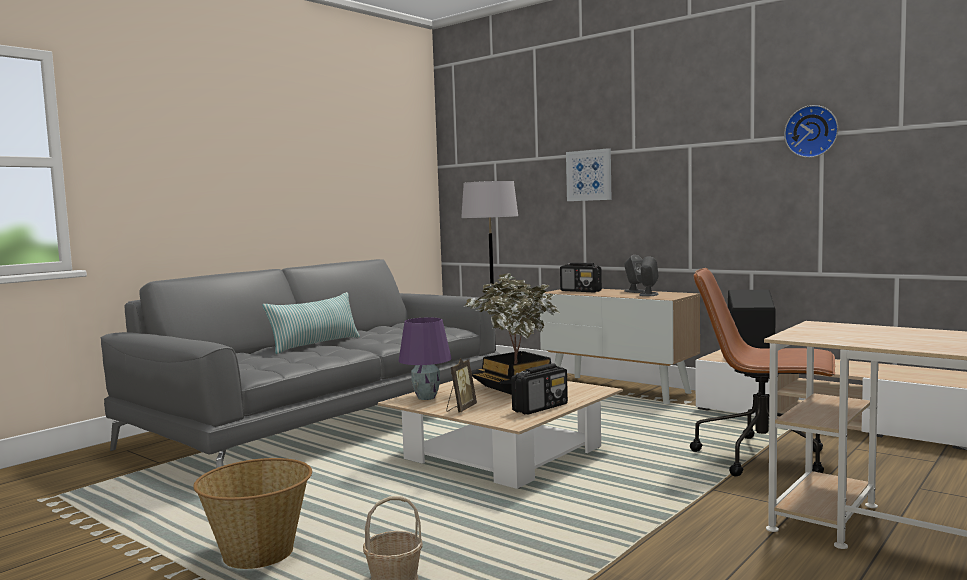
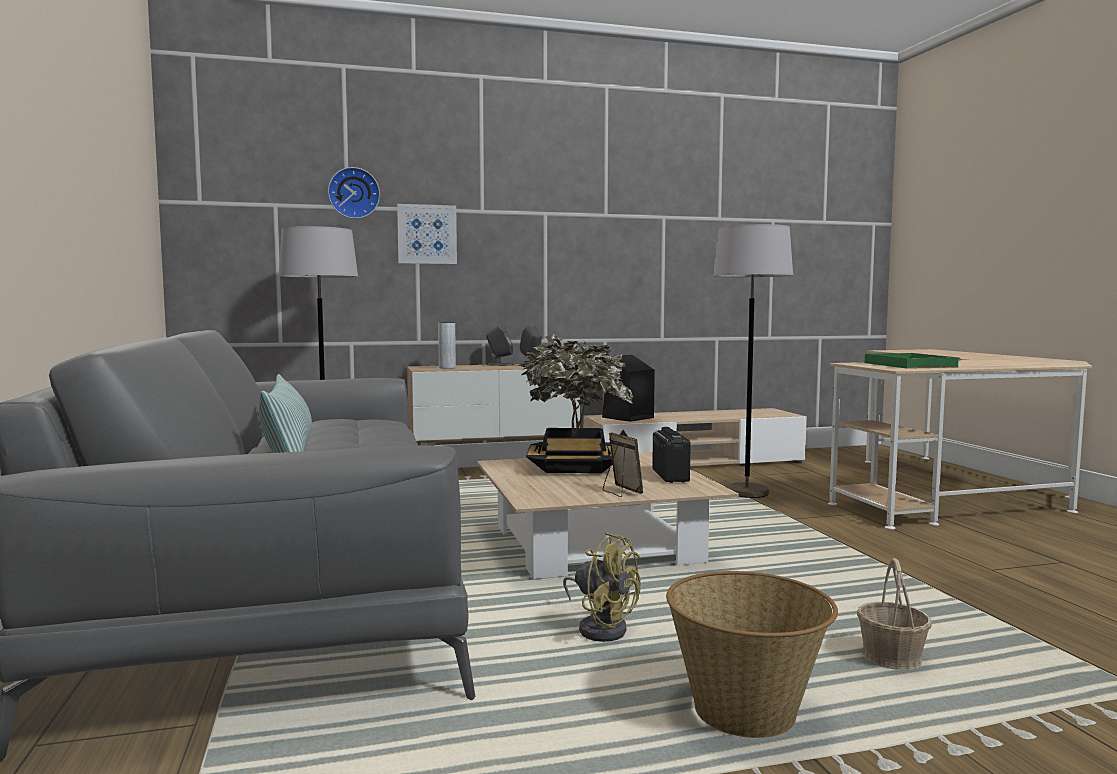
camera: 55 degrees left, 0 degrees up
purple table lamp [399,317,452,400] -> none
radio [560,263,602,292] -> grey vase [438,322,456,369]
brown office chair [690,268,835,477] -> grey floor lamp [713,224,793,498]
wall clock [784,105,838,158] -> wall clock moved to [328,167,380,219]
none -> yellow fan [563,532,641,642]
none -> green tray [865,353,961,369]

